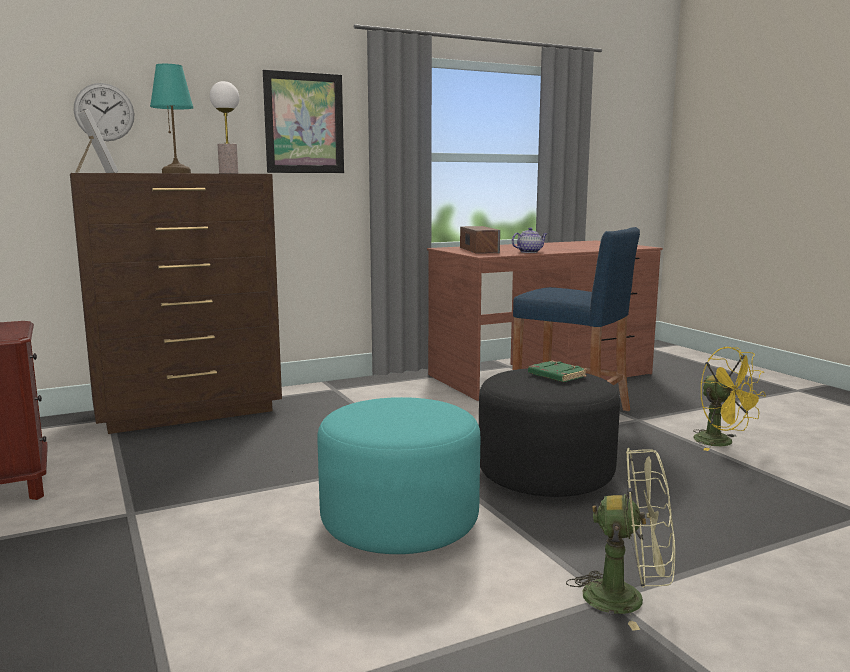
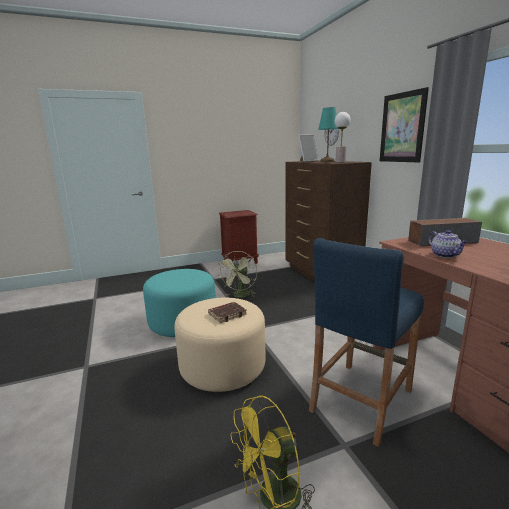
camera: 95 degrees right, 5 degrees up
black ottoman [479,369,620,497] -> beige ottoman [174,298,266,392]
green book [528,360,587,382] -> brown book [208,302,247,323]
green fan [566,448,675,631] -> green fan moved to [219,251,257,298]

